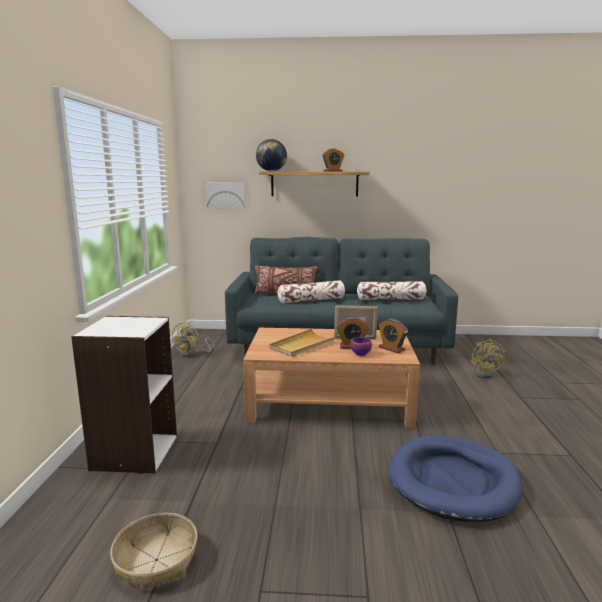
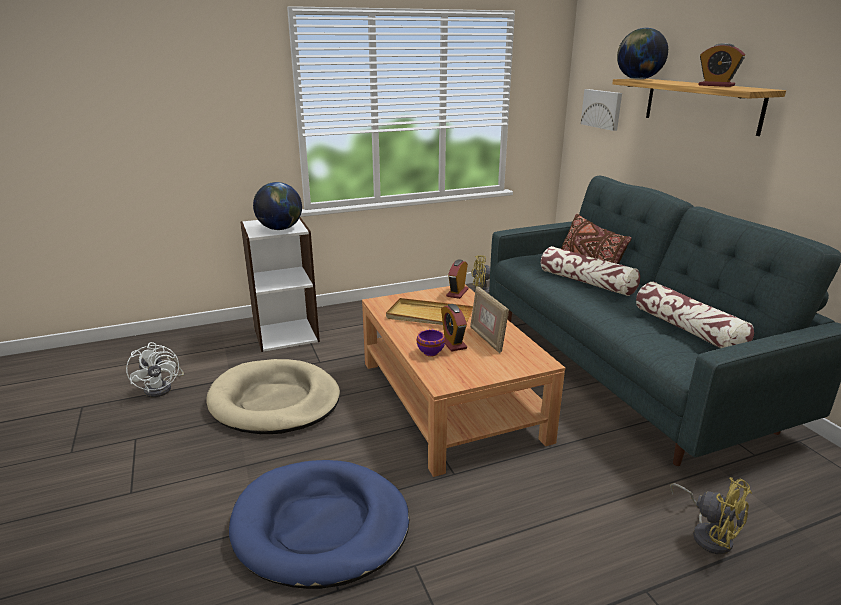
camera: 65 degrees right, 10 degrees up
basket [110,513,197,592] -> white fan [126,342,184,397]
alarm clock [378,318,408,353] -> alarm clock moved to [446,259,469,299]
yellow fan [471,339,505,378] -> yellow fan turned 105 degrees counterclockwise [670,477,752,554]
none -> beige dog bed [206,359,340,434]
none -> globe [253,182,302,230]

